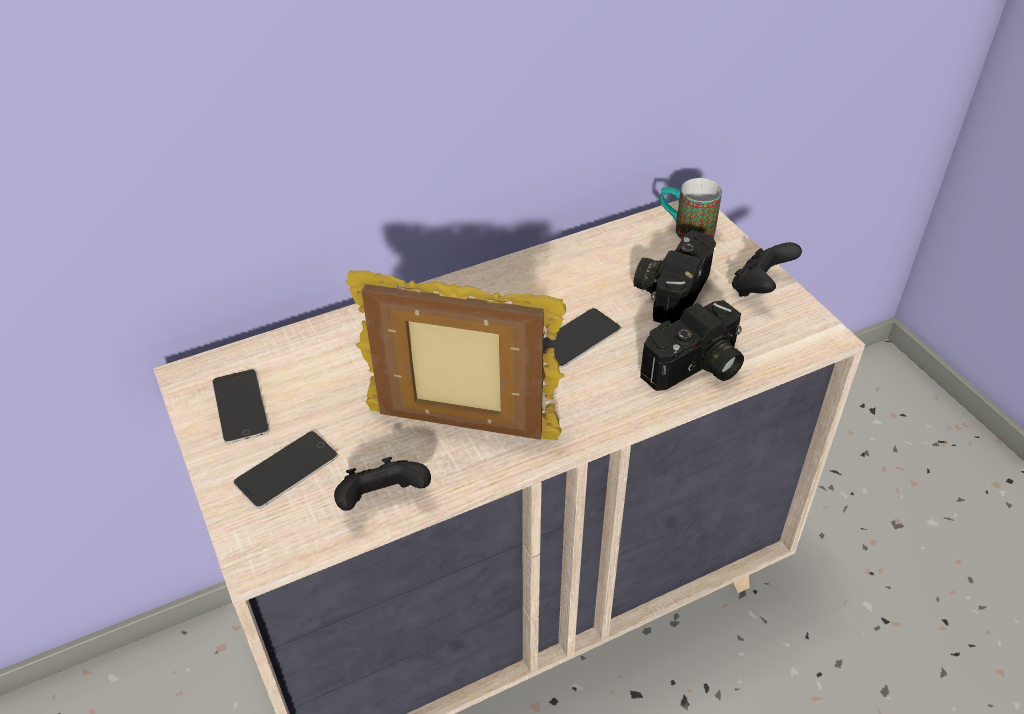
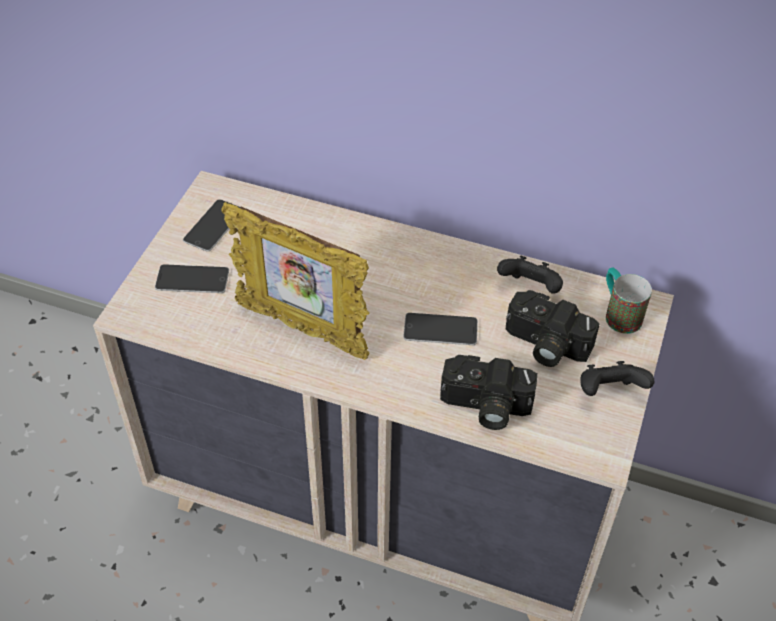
camera: 45 degrees right, 5 degrees up
black game controller [334,457,431,511] -> black game controller moved to [497,256,563,294]
picture frame [346,270,566,440] -> picture frame turned 150 degrees clockwise [221,202,370,360]
camera [634,230,716,324] -> camera turned 135 degrees counterclockwise [506,290,600,367]

